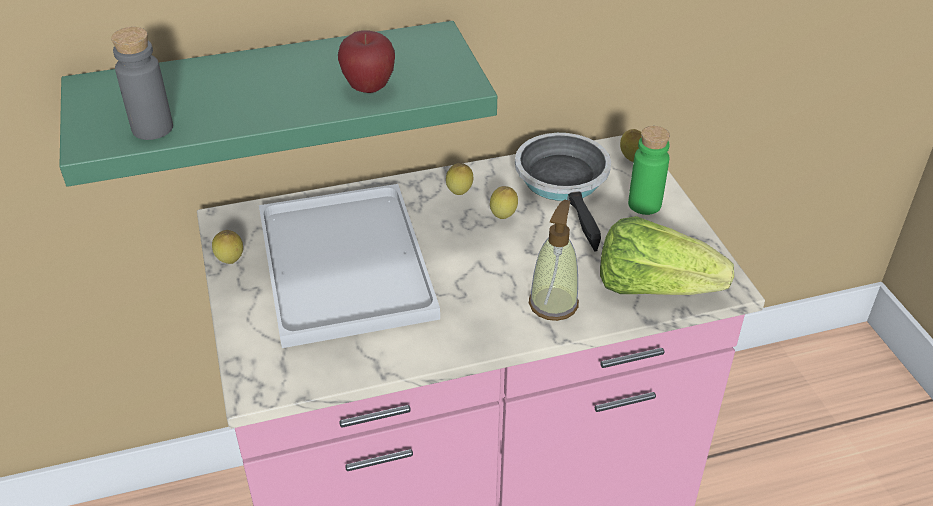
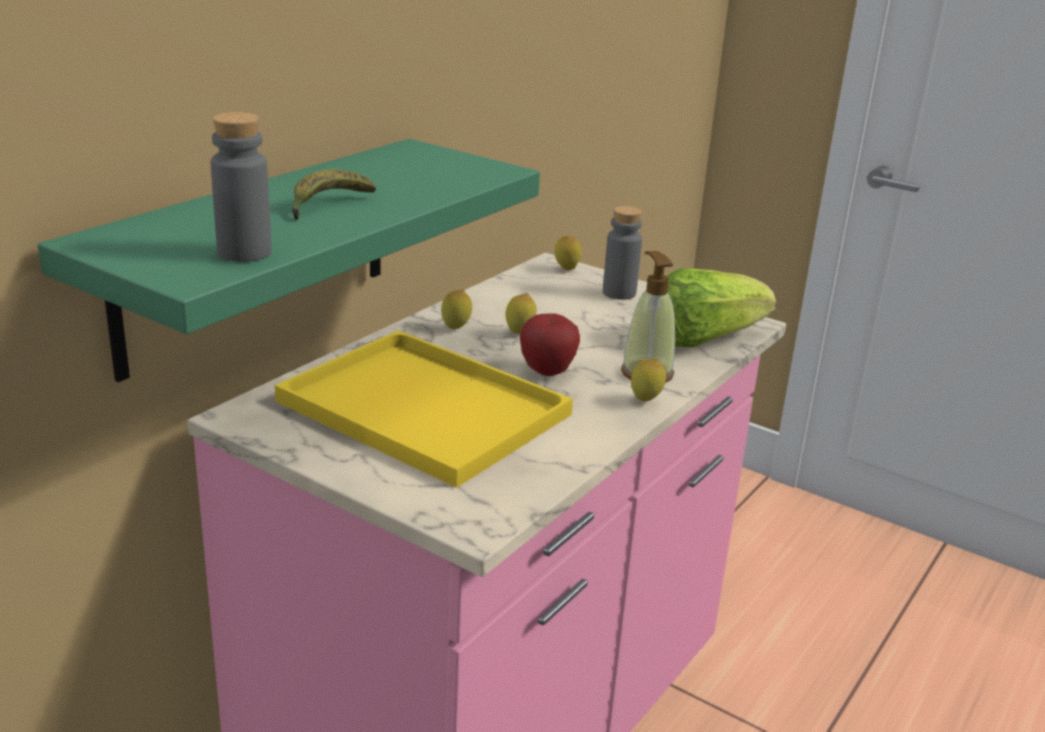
camera: 40 degrees left, 15 degrees down
lemon [212,230,243,264] -> lemon moved to [631,359,666,401]
white tray [259,184,440,348] -> yellow tray [275,330,573,488]
apple [338,30,395,93] -> apple moved to [520,313,580,376]
frying pan [515,133,611,252] -> none
green bottle [628,126,670,215] -> grey bottle [603,206,642,300]
none -> banana [292,169,376,220]

